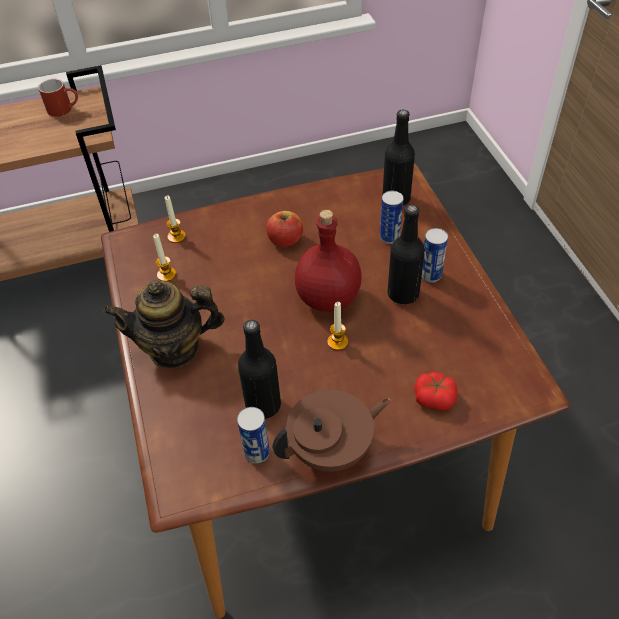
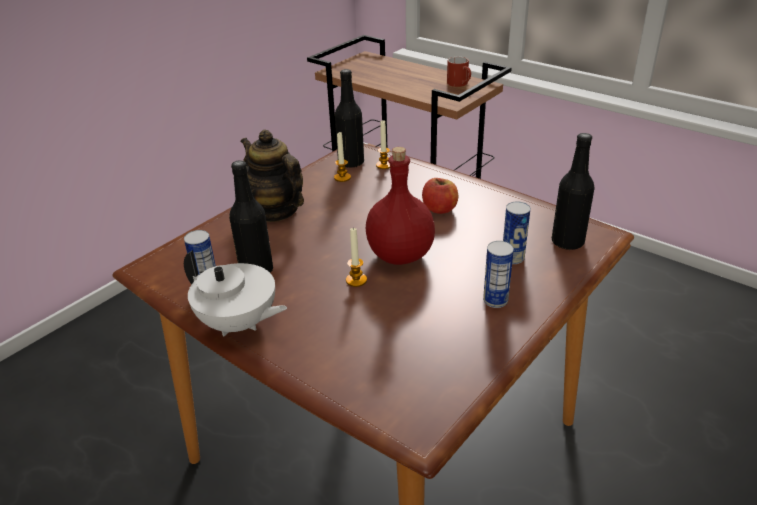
camera: 55 degrees right, 15 degrees down
brown teapot [273,390,390,472] -> white teapot [184,250,287,336]
black bottle [388,204,425,305] -> black bottle moved to [335,69,364,168]
tomato [414,372,457,410] -> none

